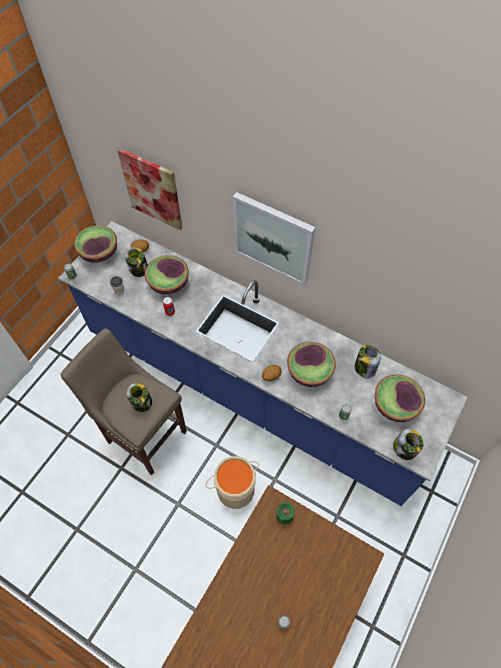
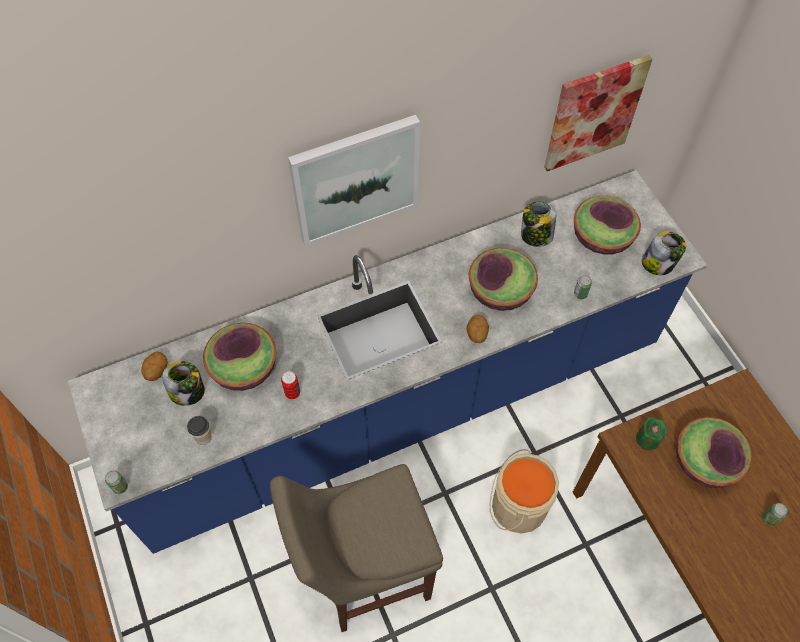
camera: 55 degrees left, 0 degrees up
bowl [74,225,117,262] -> bowl moved to [676,417,752,488]
picture [117,148,183,230] -> picture moved to [544,55,653,171]
jar [126,383,152,412] -> none

